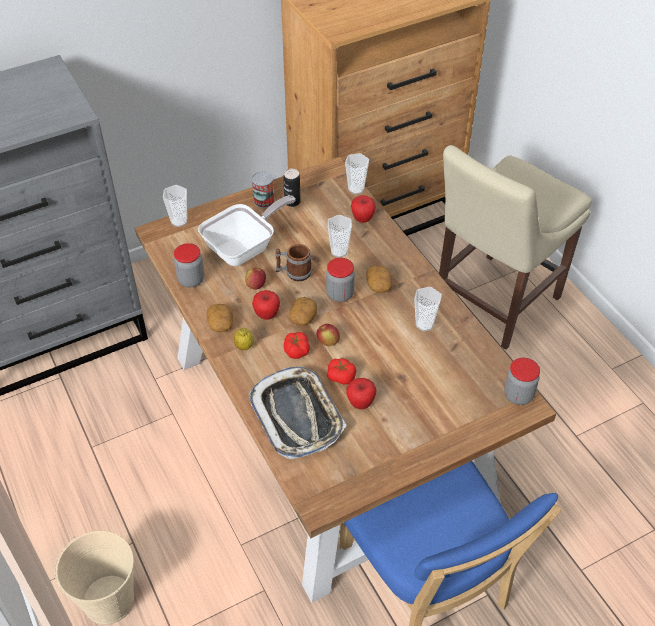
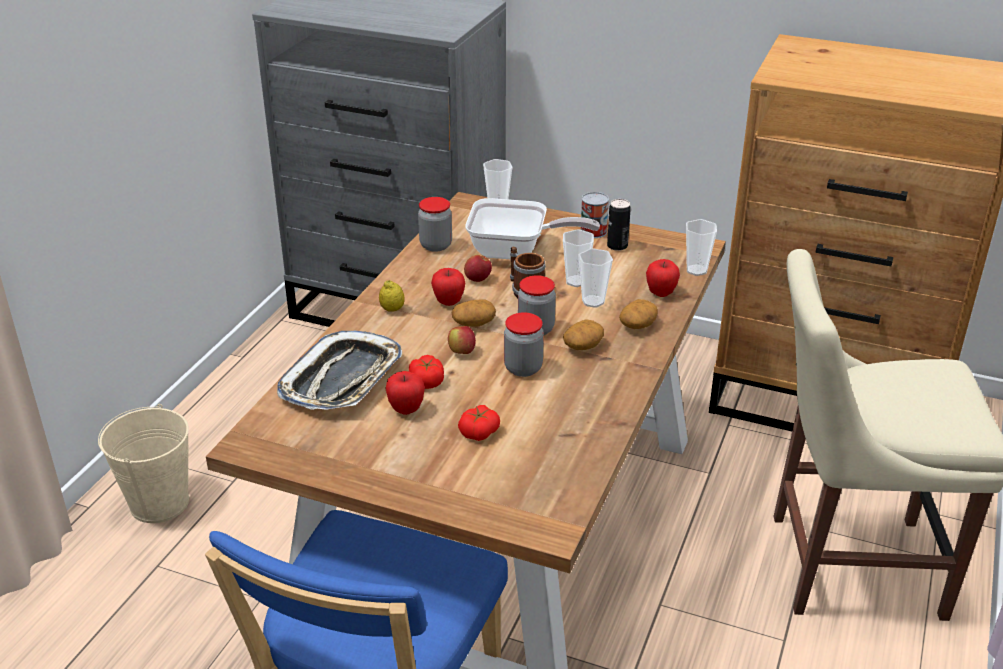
camera: 50 degrees right, 15 degrees down
potato [207,304,233,332] -> potato moved to [619,299,658,329]
tomato [284,332,310,359] -> tomato moved to [458,405,500,441]
cup [414,287,442,331] -> cup moved to [563,229,594,287]
jar [504,358,540,405] -> jar moved to [504,313,544,377]

